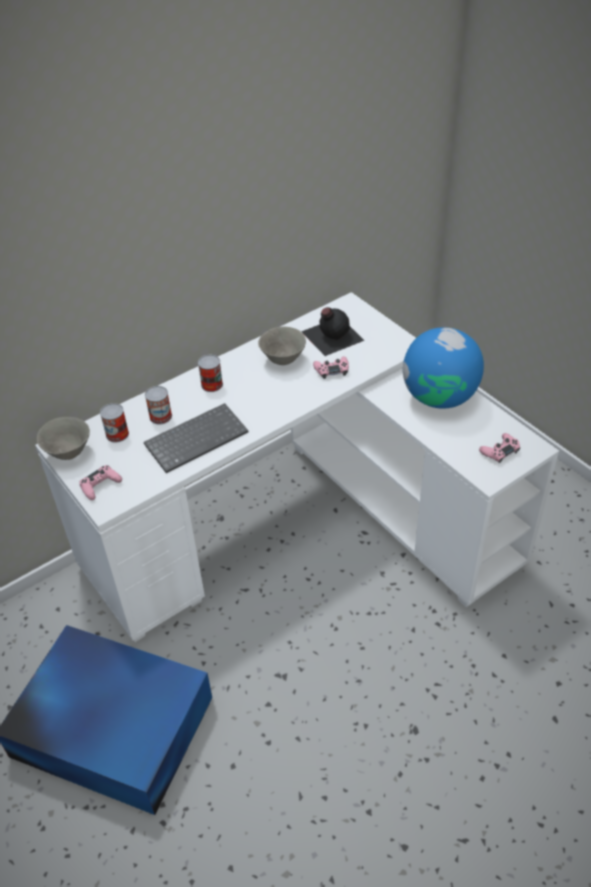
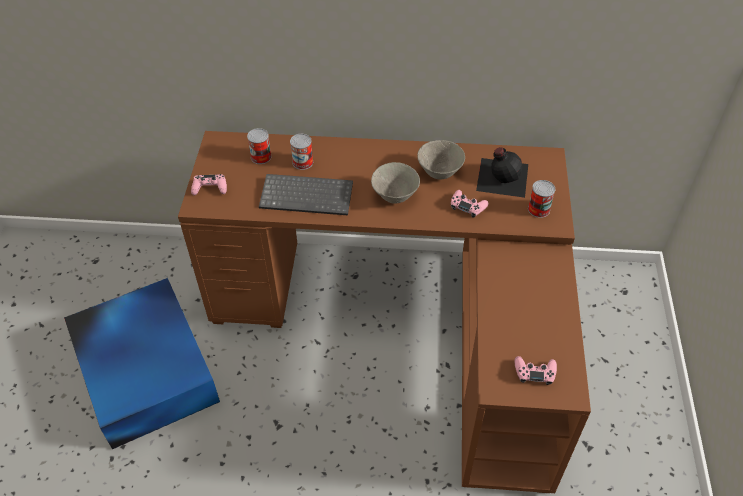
camera: 40 degrees right, 5 degrees up
white desk [35,292,559,642] -> brown desk [178,131,591,493]
grey bowl [37,417,90,460] -> grey bowl moved to [371,162,420,204]
can [198,355,223,392] -> can moved to [528,180,555,218]
globe [403,327,484,409] -> none

